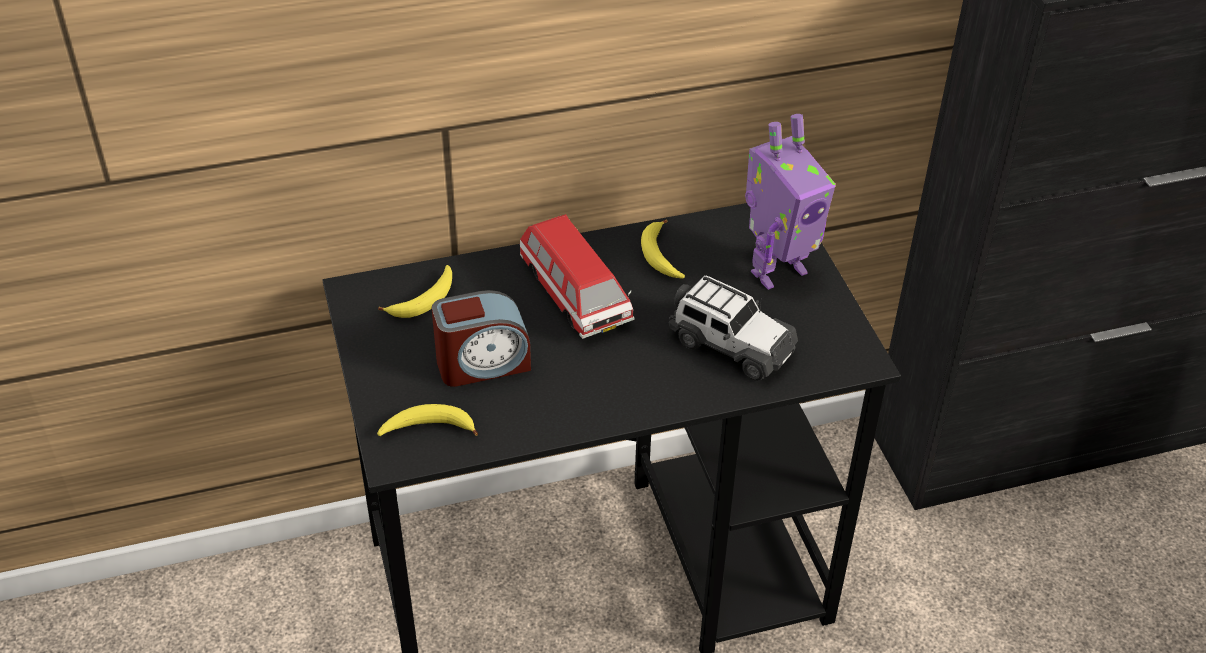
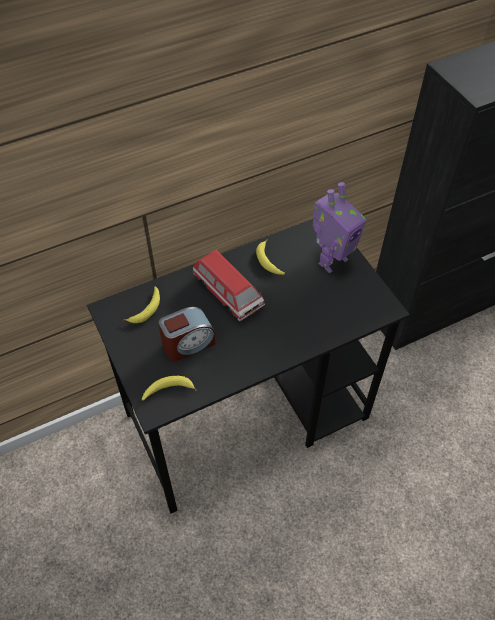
camera: 10 degrees left, 10 degrees up
toy car [669,275,798,381] -> none

